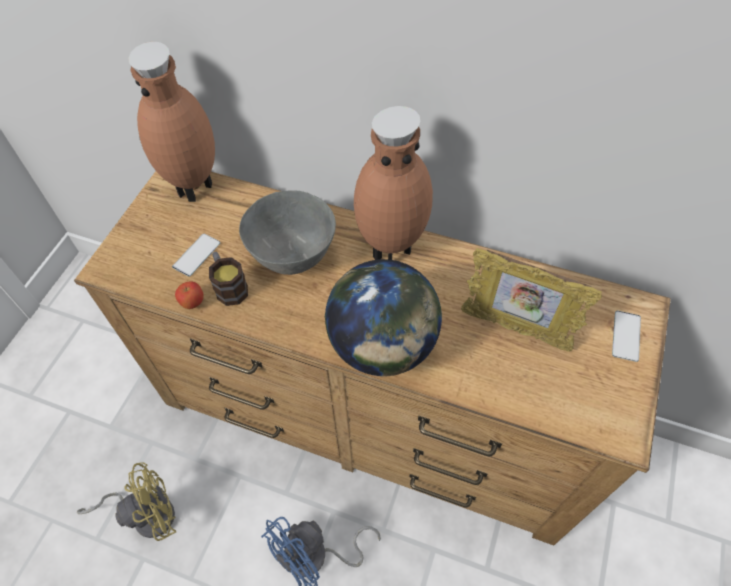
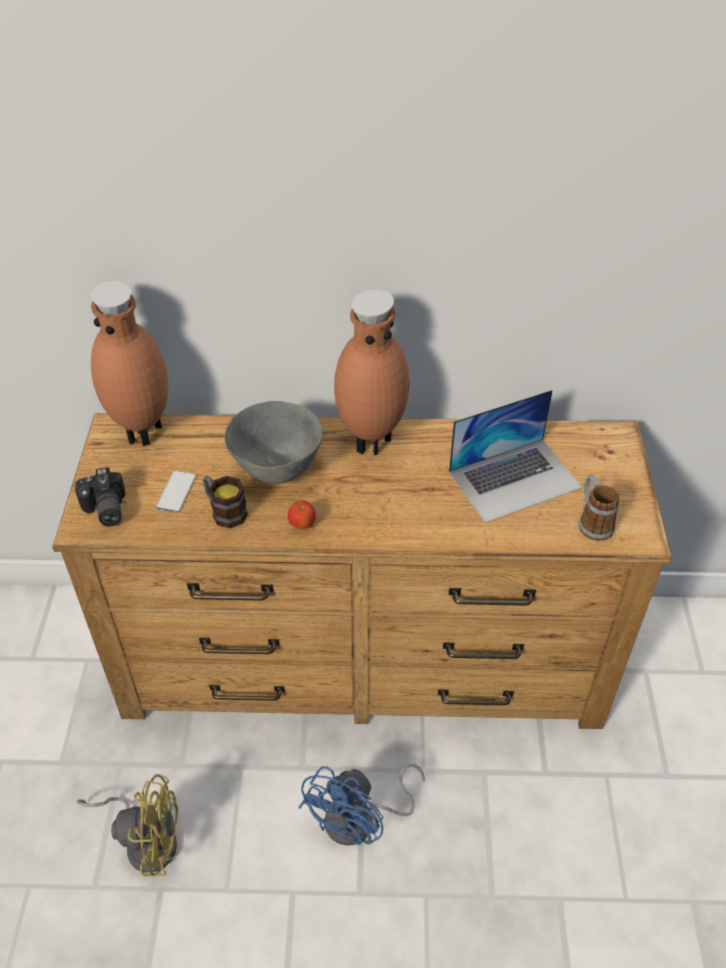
camera: 20 degrees left, 10 degrees down
yellow fan [77,462,176,541] -> yellow fan turned 45 degrees clockwise [76,774,178,877]
apple [175,282,204,309] -> apple moved to [288,500,316,529]
globe [325,259,442,376] -> none
picture frame [461,248,602,352] -> laptop [449,390,582,523]
phone [612,311,641,362] -> none
none -> camera [75,467,126,526]
none -> mug [579,475,619,541]

